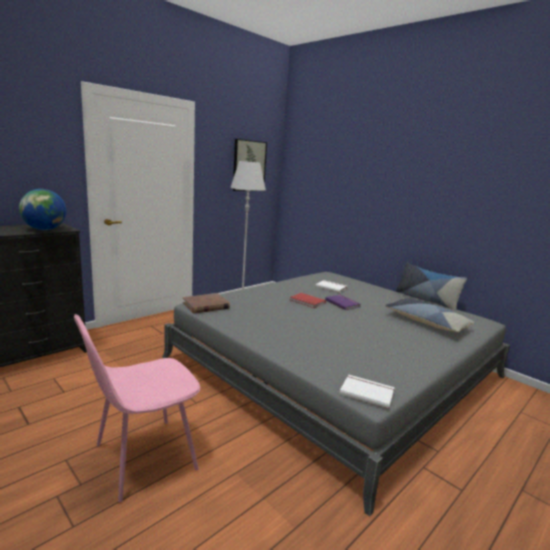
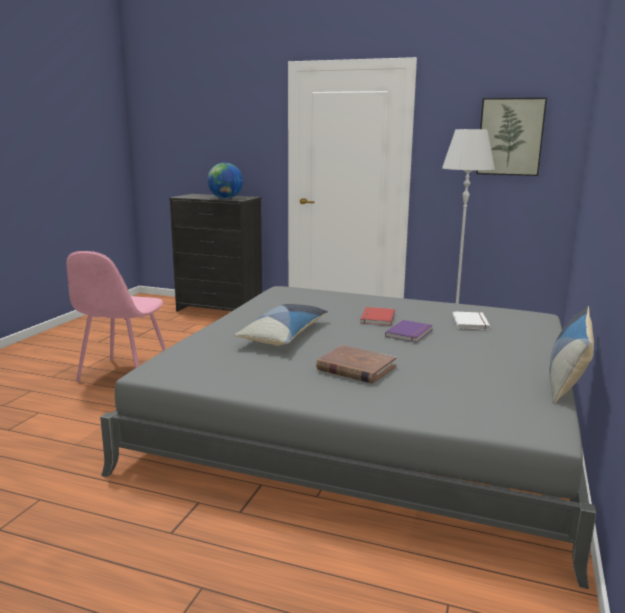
camera: 65 degrees right, 0 degrees up
pink chair [74,314,200,502] -> pink chair turned 105 degrees counterclockwise [67,251,166,382]
brown book [183,293,230,314] -> brown book moved to [316,345,396,384]
white book [339,374,395,409] -> none
pillow [385,299,475,332] -> pillow moved to [234,304,328,346]

